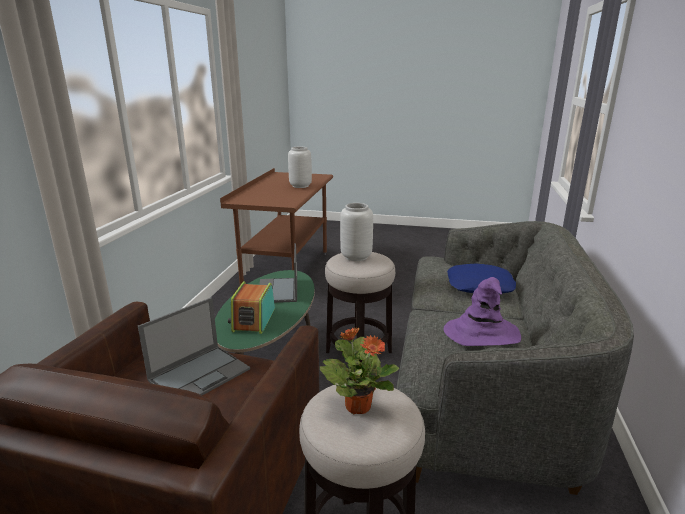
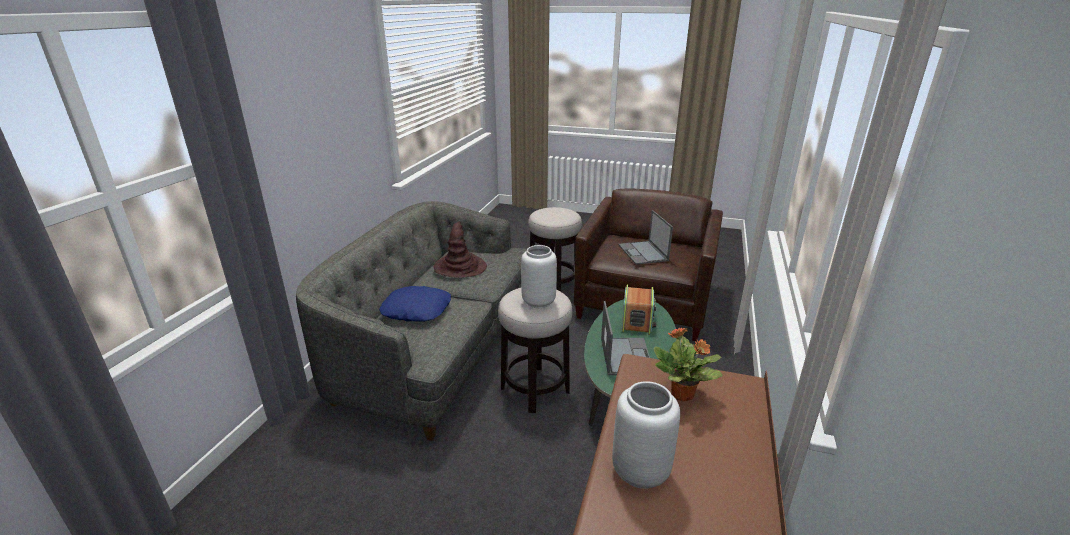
camera: 175 degrees left, 5 degrees up
laptop [138,297,250,395] -> laptop turned 60 degrees counterclockwise [618,210,673,265]
potted plant [320,328,399,414] -> potted plant moved to [654,327,723,402]
purple hat [444,277,521,346] -> brown hat [433,221,487,278]

